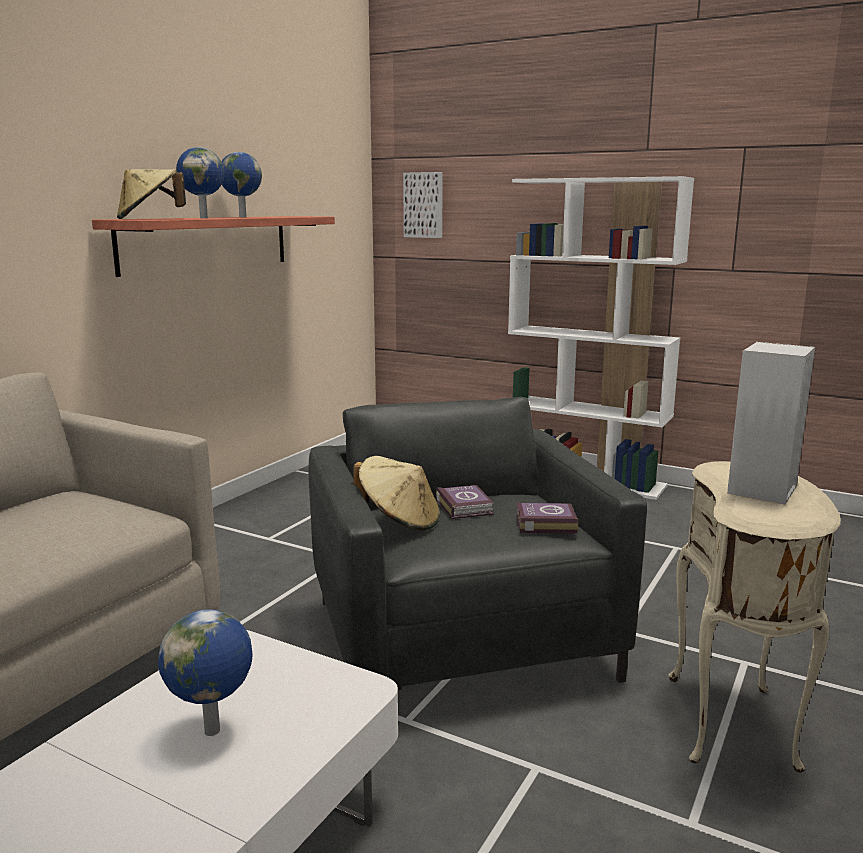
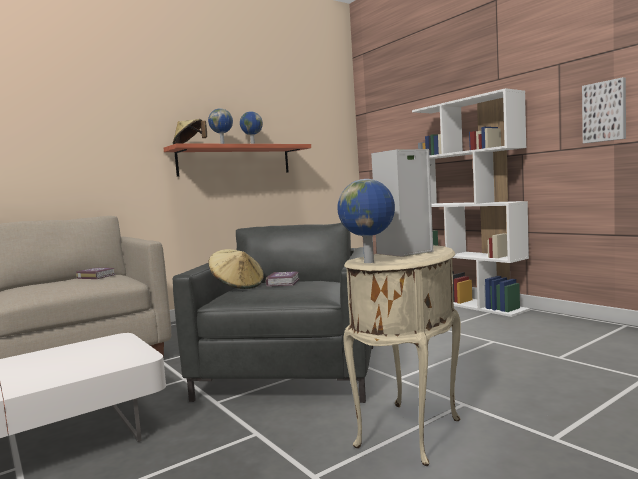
camera: 25 degrees right, 10 degrees down
globe [158,609,252,736] -> globe moved to [337,179,395,263]
picture [403,172,443,238] -> picture moved to [582,77,626,143]
book [516,503,578,533] -> book moved to [76,268,116,279]

